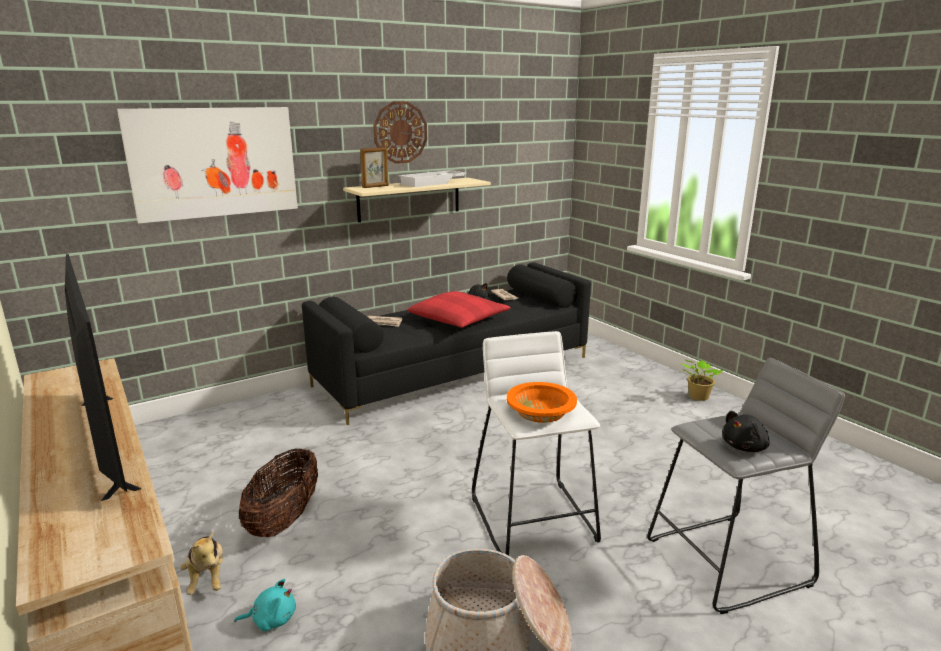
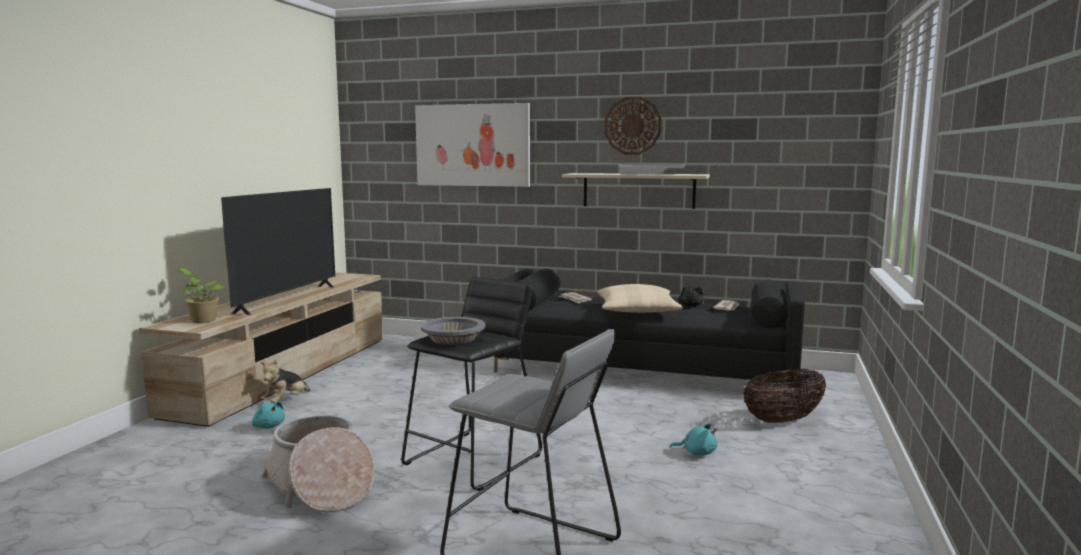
camera: 50 degrees right, 10 degrees down
basket [239,448,318,537] -> basket moved to [743,368,826,423]
picture frame [360,147,389,188] -> none
red pillow [407,291,510,328] -> beige pillow [597,284,683,313]
white stool [472,331,601,556] -> black stool [401,277,542,491]
orange bowl [507,382,577,423] -> grey bowl [421,317,486,345]
potted plant [682,360,723,401] -> potted plant moved to [178,268,224,323]
black plush toy [722,411,770,452] -> none
none -> turquoise plush toy [670,423,717,455]

